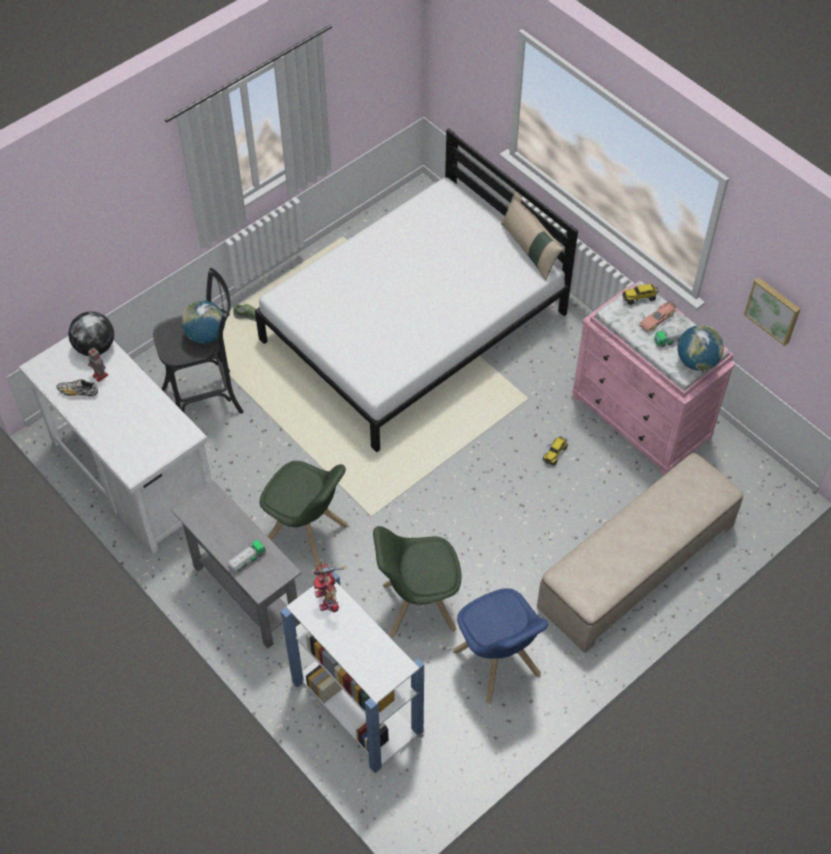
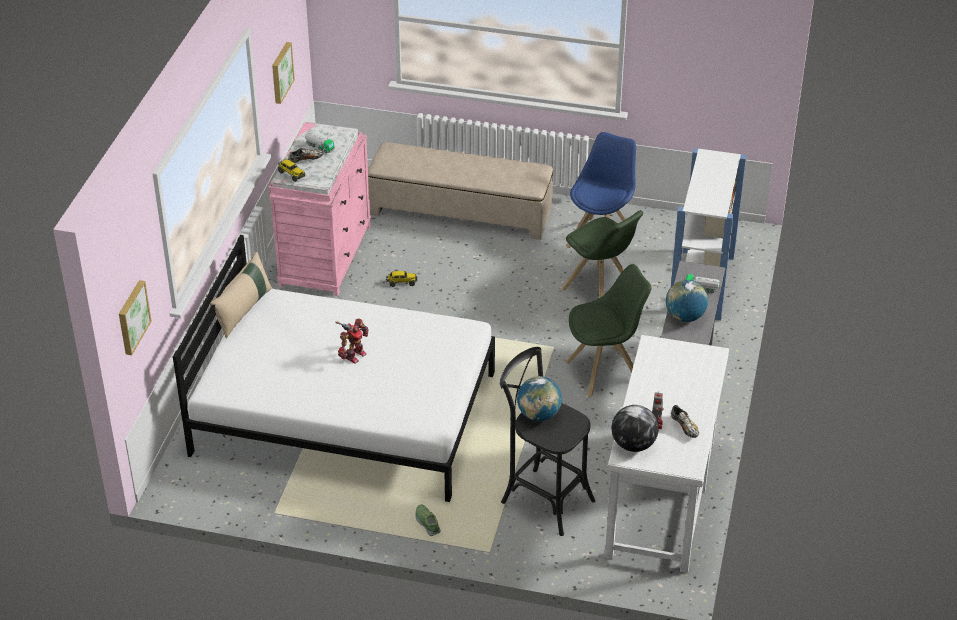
camera: 125 degrees left, 15 degrees down
green chair [260,461,349,568] -> green chair turned 75 degrees clockwise [566,264,652,397]
toy robot [314,563,347,613] -> toy robot moved to [335,319,369,364]
toy car [639,301,676,333] -> shoe [288,148,324,163]
globe [678,325,724,371] -> globe moved to [666,280,708,322]
none -> picture [119,280,152,355]

